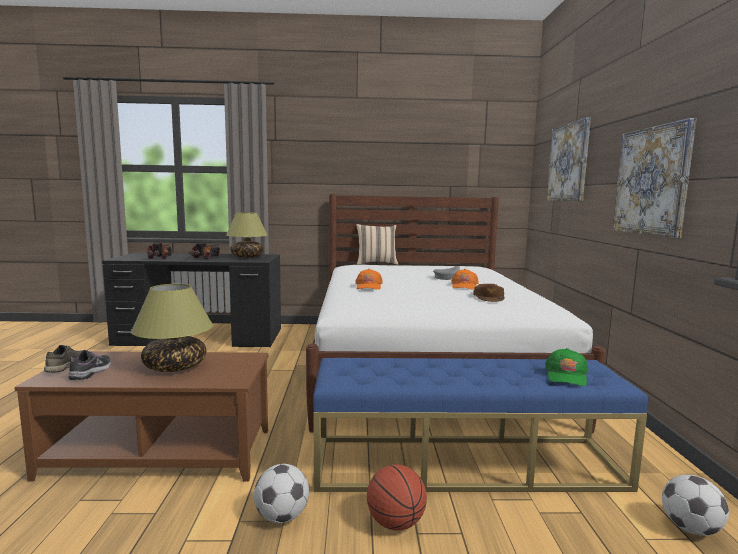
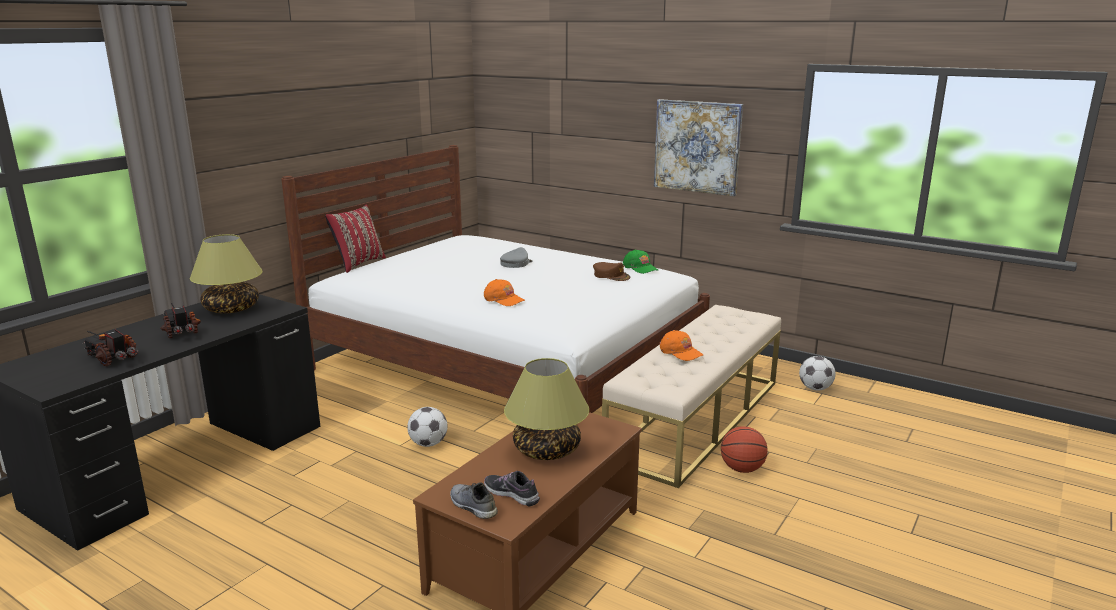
camera: 55 degrees left, 10 degrees up
football [254,464,309,523] -> football moved to [407,407,448,447]
blue bench [314,358,649,492] -> beige bench [602,305,781,488]
beige pillow [356,224,398,265] -> red pillow [325,204,386,273]
orange cap [451,269,478,290] -> orange cap moved to [660,330,703,361]
green cap [545,348,588,386] -> green cap moved to [623,249,658,274]
picture [547,117,591,201] -> none

